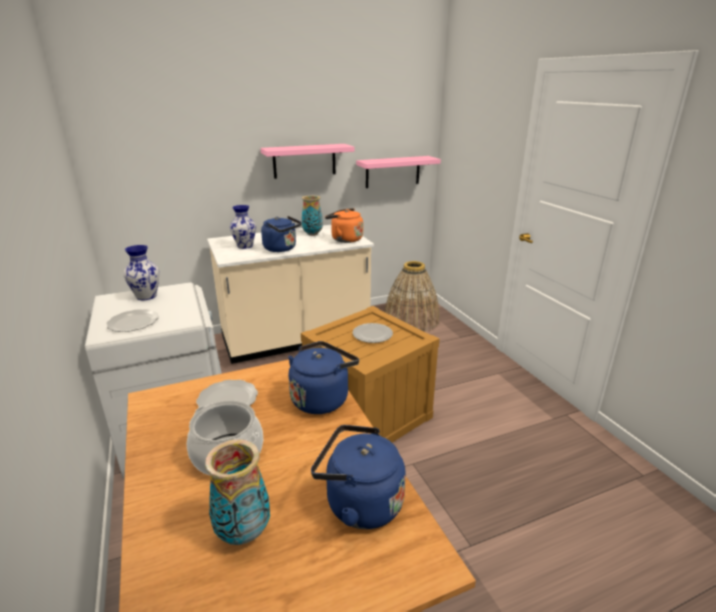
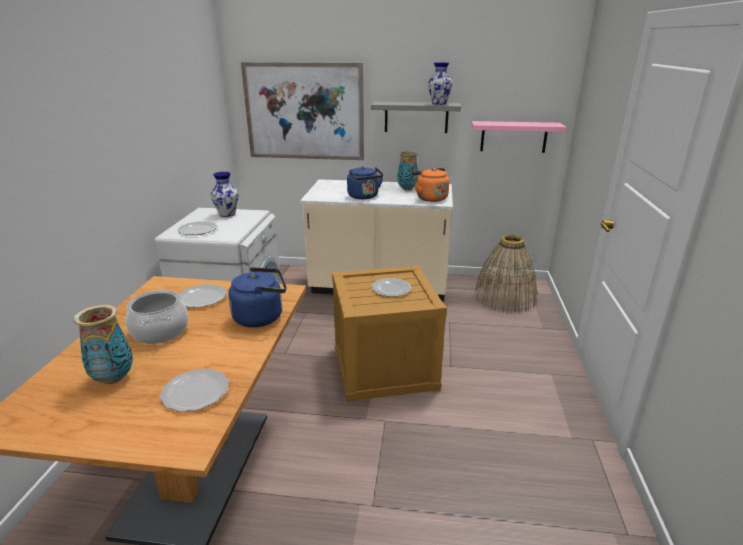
camera: 30 degrees right, 0 degrees up
vase [230,205,256,249] -> vase moved to [428,62,453,105]
pink shelf [261,144,354,179] -> grey shelf [371,102,461,133]
blue kettle [311,425,406,529] -> plate [160,369,229,412]
none -> picture [241,62,364,160]

